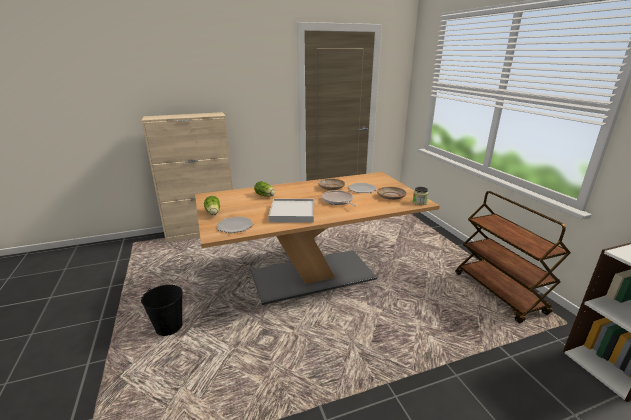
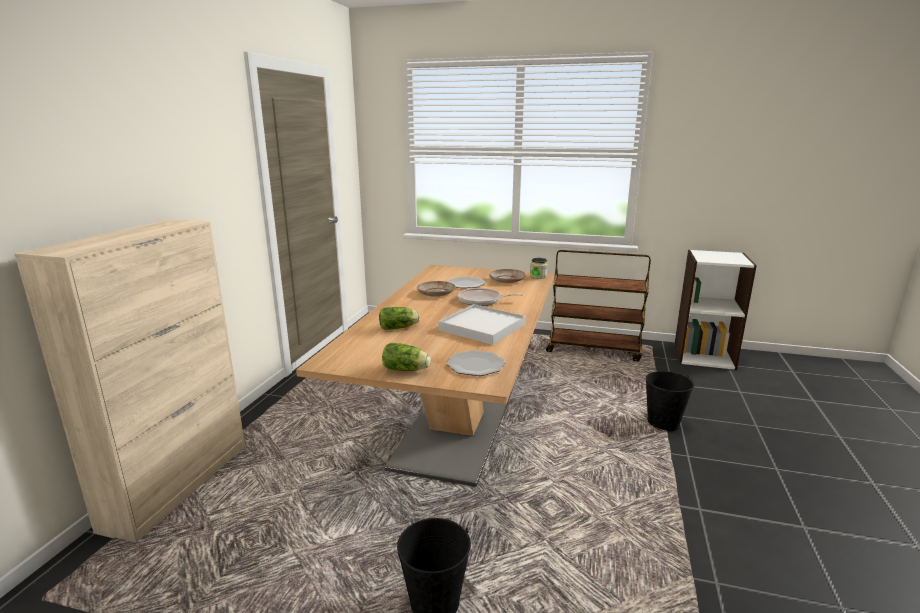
camera: 55 degrees left, 5 degrees down
none -> black bucket [646,371,694,431]

